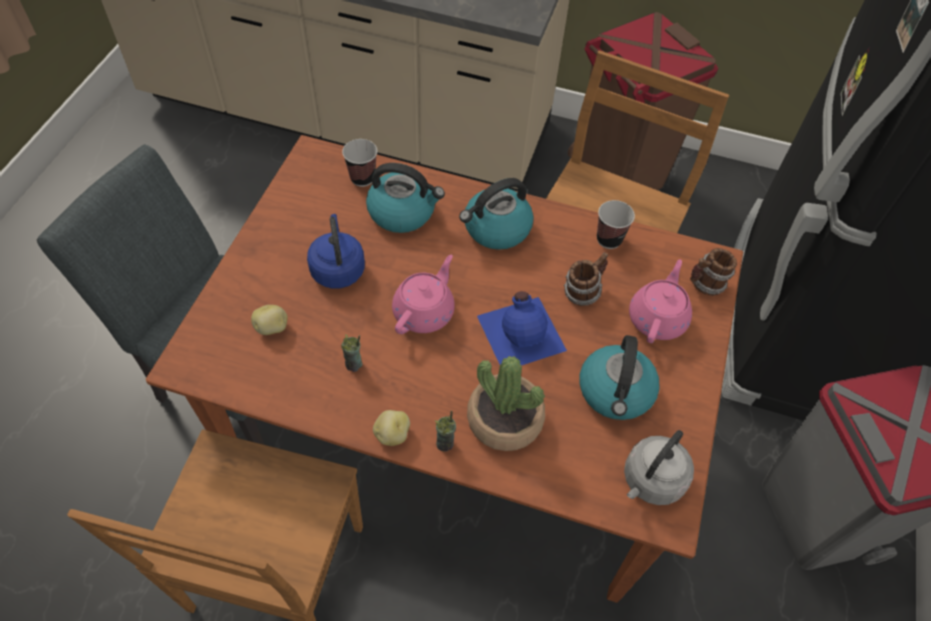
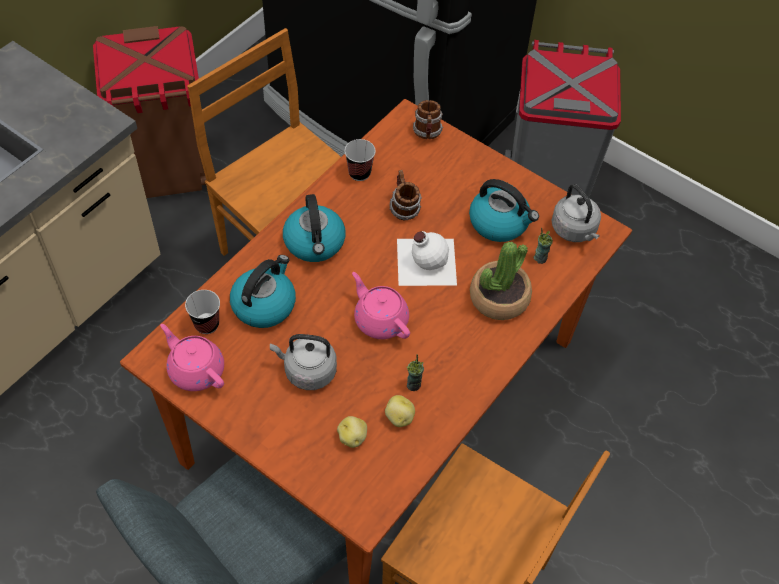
camera: 70 degrees left, 0 degrees up
blue kettle [307,214,365,289] -> grey kettle [270,334,337,390]
potato [373,410,410,446] -> potato moved to [385,395,415,427]
cup [435,411,456,452] -> cup moved to [533,228,553,264]
blue bottle [477,291,567,365] -> white bottle [397,231,457,286]
pink teapot [629,259,692,343] -> pink teapot moved to [160,324,224,391]

